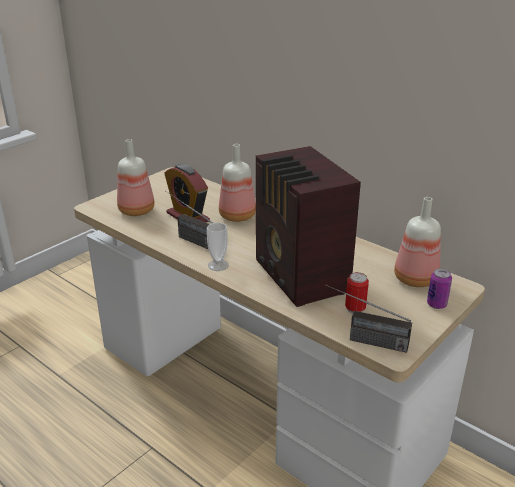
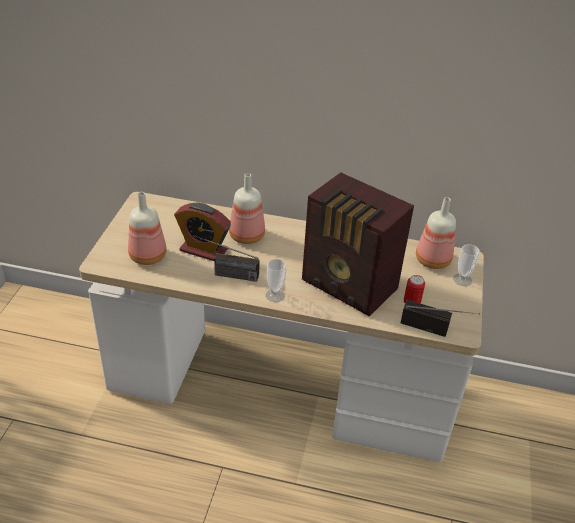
camera: 30 degrees left, 10 degrees up
radio [325,285,412,353] -> radio turned 150 degrees counterclockwise [401,300,480,337]
can [427,268,452,309] -> cup [453,244,480,286]

